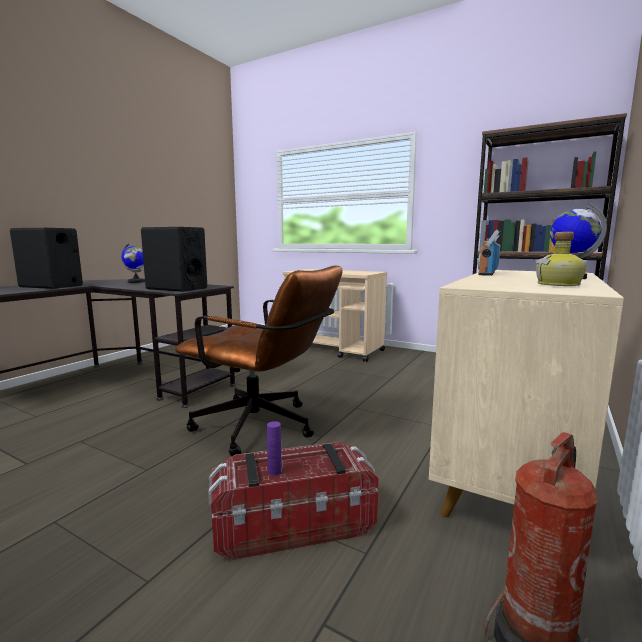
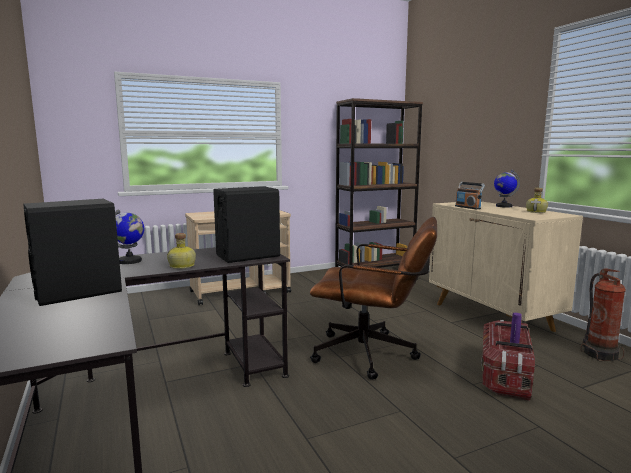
camera: 55 degrees left, 0 degrees up
brown office chair [175,266,343,456] -> brown office chair turned 45 degrees clockwise [310,217,437,380]
none -> bottle [167,233,196,269]

